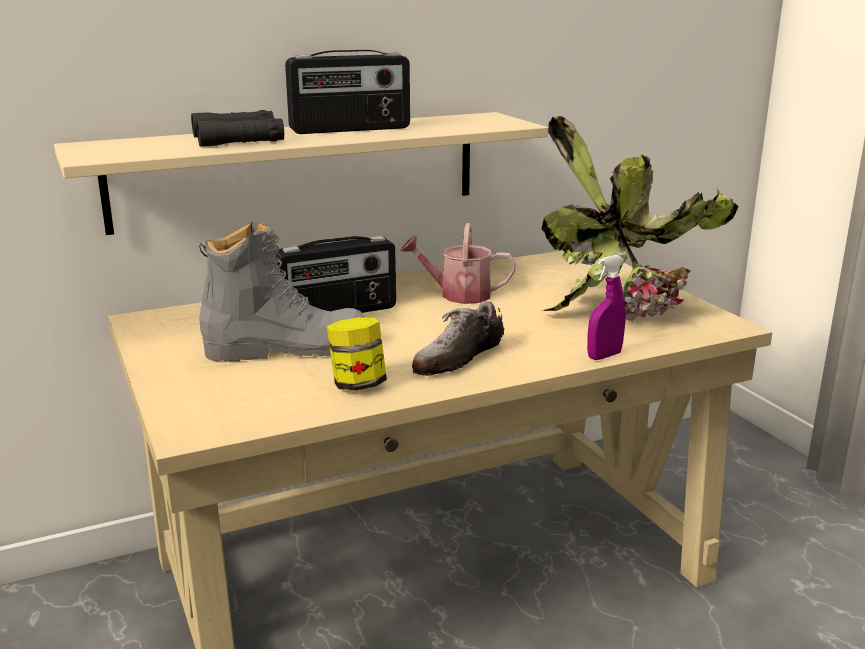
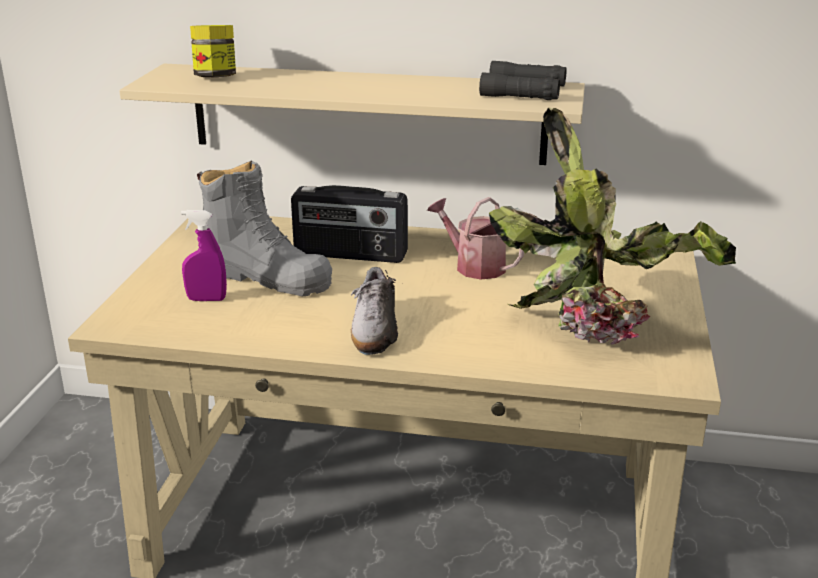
camera: 35 degrees right, 5 degrees up
black binoculars [191,110,284,147] -> black binoculars moved to [479,61,566,100]
radio [285,50,410,134] -> none
jar [327,317,387,390] -> jar moved to [190,25,236,77]
shoe [412,302,504,376] -> shoe turned 75 degrees counterclockwise [351,267,403,355]
purple spray bottle [587,255,626,360] -> purple spray bottle moved to [181,210,227,301]

